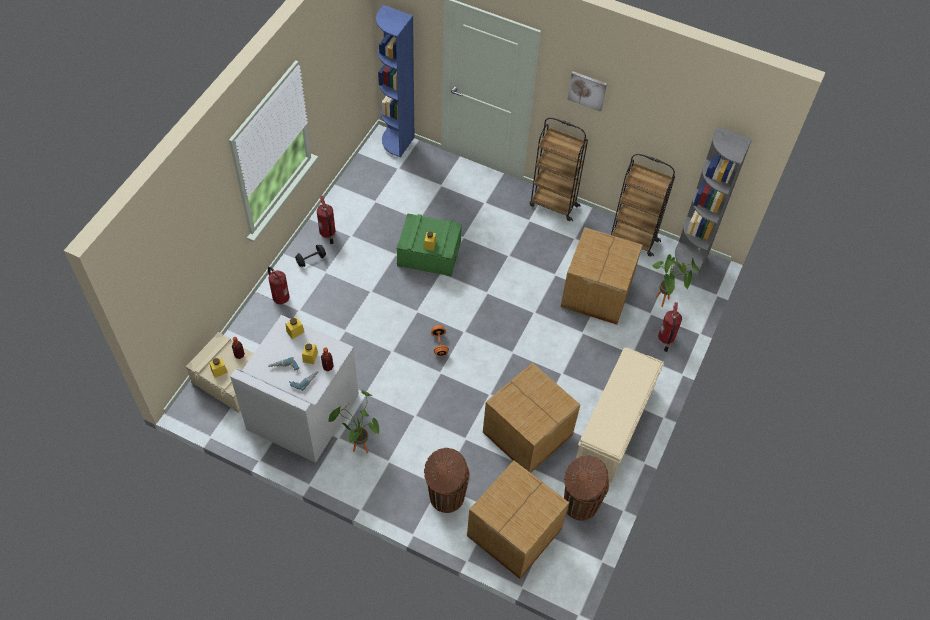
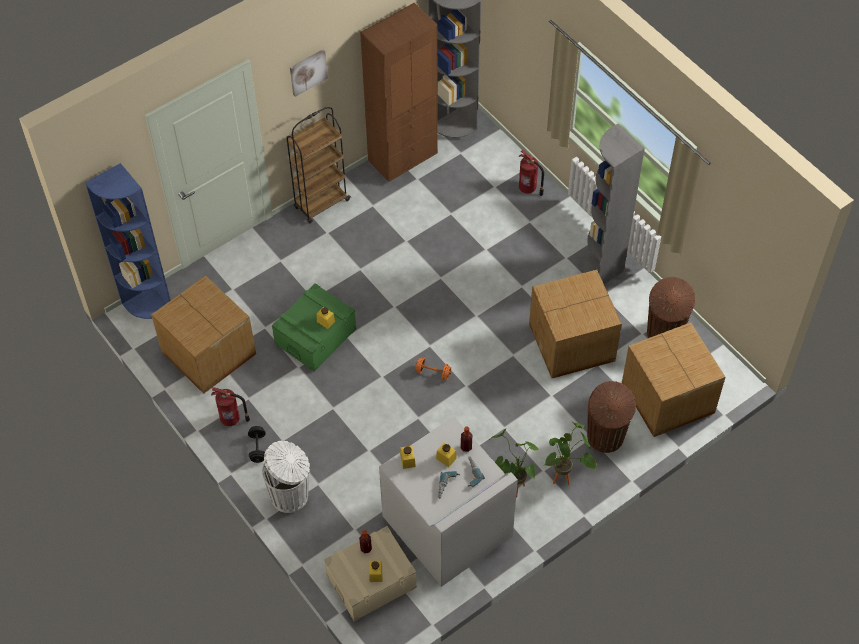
camera: 60 degrees left, 0 degrees up
fire extinguisher [268,267,289,304] -> white trash can [262,441,310,513]
cardboard box [561,227,642,325] -> cardboard box moved to [151,276,256,394]
beige bench [576,347,664,483] -> grey bookcase [583,124,645,284]
brown cart [611,154,675,257] -> brown cabinet [360,3,438,182]
potted plant [652,254,699,307] -> potted plant moved to [545,422,597,485]

